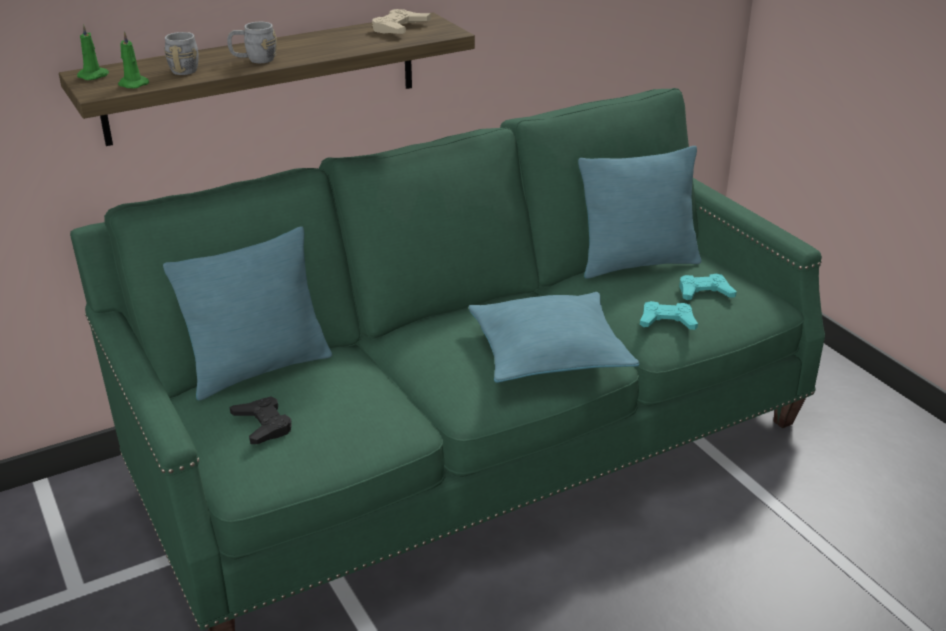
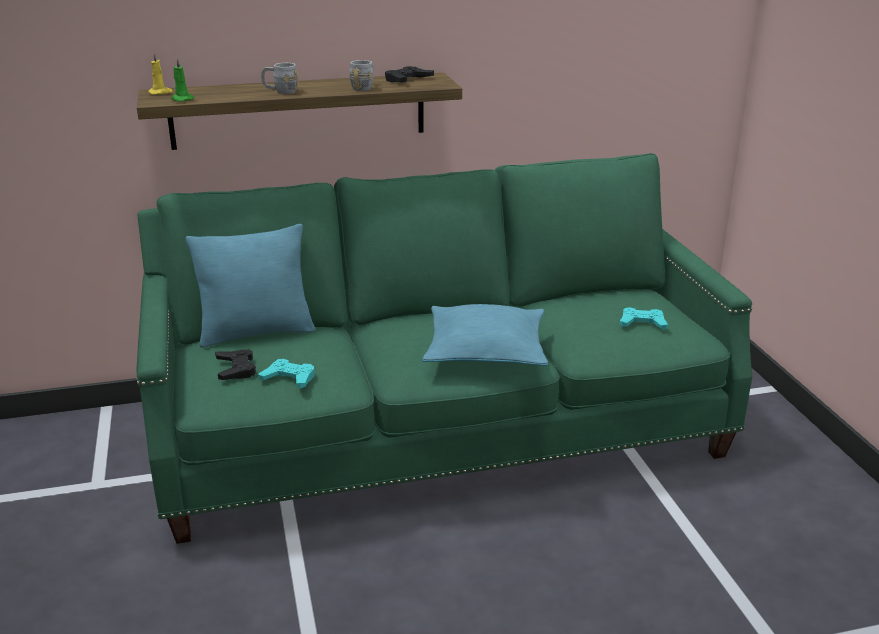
camera: 15 degrees right, 5 degrees down
green candle [77,23,109,80] -> yellow candle [148,52,173,95]
grey mug [164,32,199,75] -> grey mug moved to [349,60,374,91]
beige game controller [372,9,431,34] -> black game controller [385,66,434,82]
turquoise pillow [578,146,701,279] -> none
turquoise game controller [640,301,698,330] -> turquoise game controller moved to [258,359,314,388]

